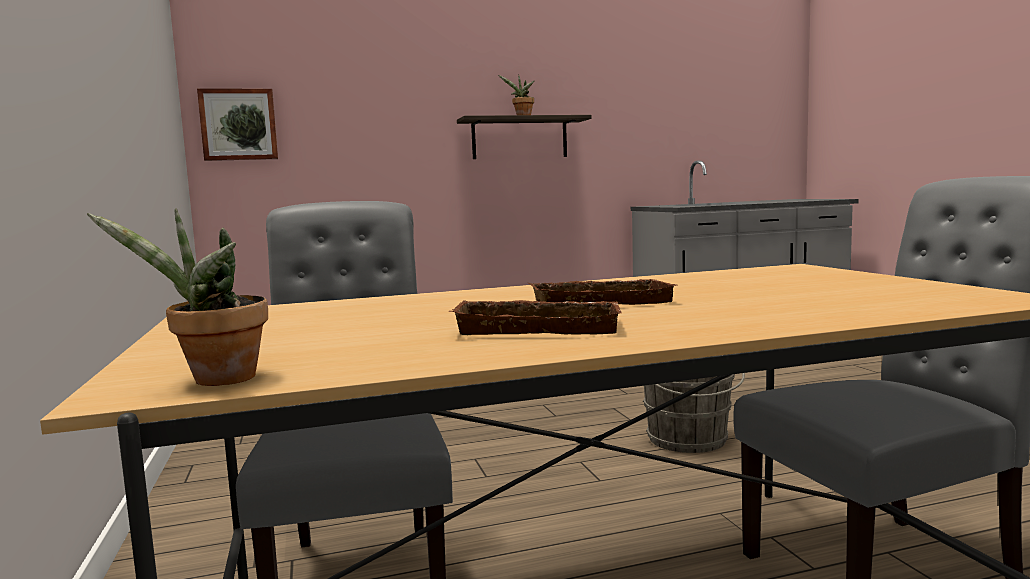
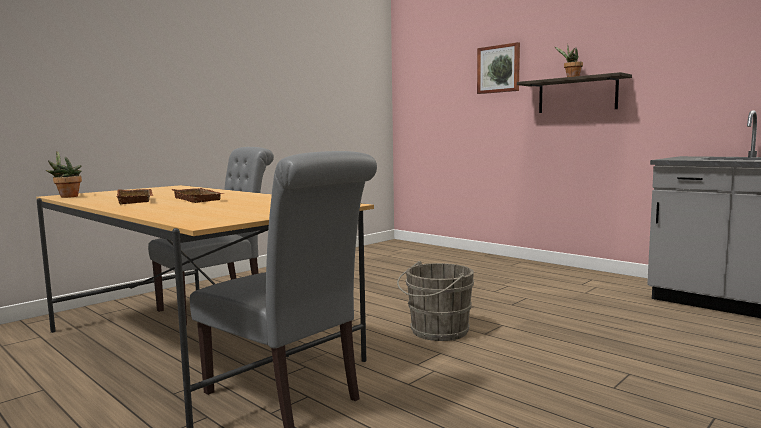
camera: 60 degrees right, 0 degrees up
picture [197,88,278,161] -> picture moved to [477,42,520,94]

